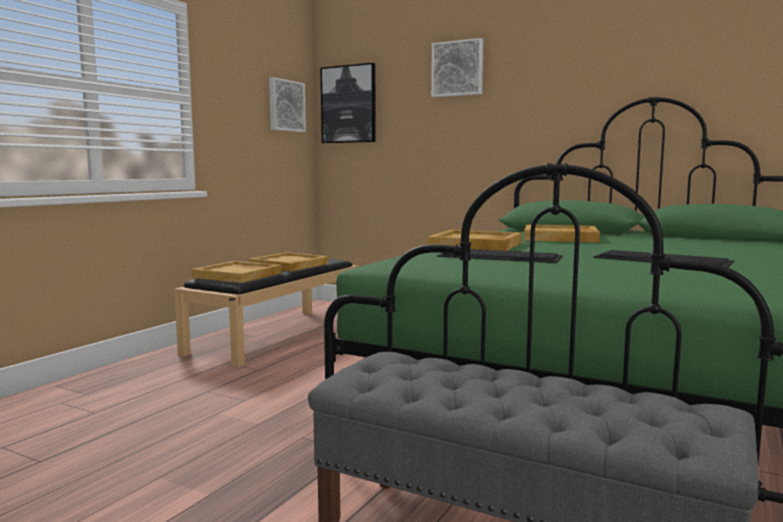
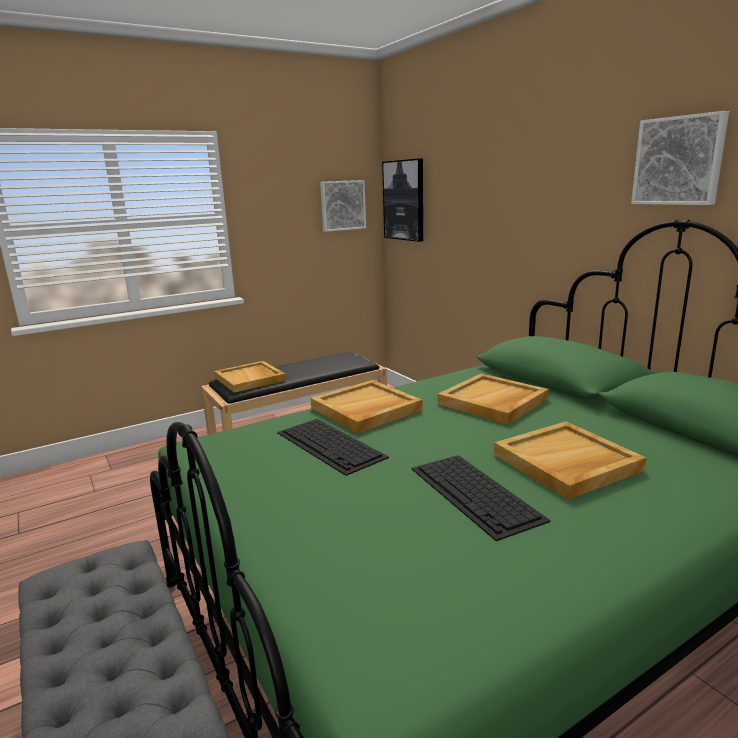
camera: 30 degrees right, 10 degrees up
beige tray [248,252,328,272] -> beige tray moved to [494,421,646,500]
picture [431,38,483,97] -> picture moved to [631,111,729,205]

